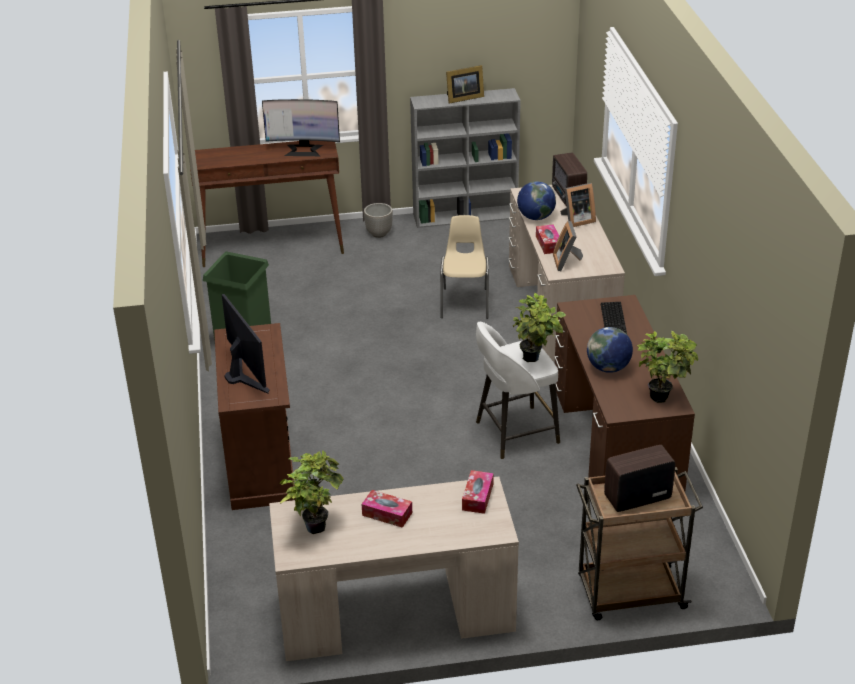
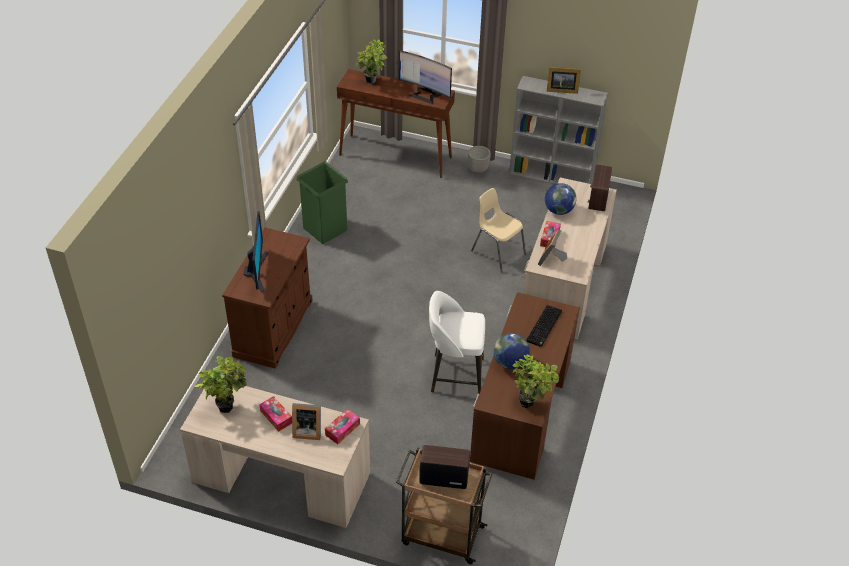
camera: 25 degrees right, 10 degrees up
beige chair [440,215,489,319] -> beige chair turned 75 degrees counterclockwise [471,188,526,273]
potted plant [513,292,566,362] -> potted plant moved to [356,39,387,84]
picture frame [560,183,596,227] -> picture frame moved to [292,403,321,440]

